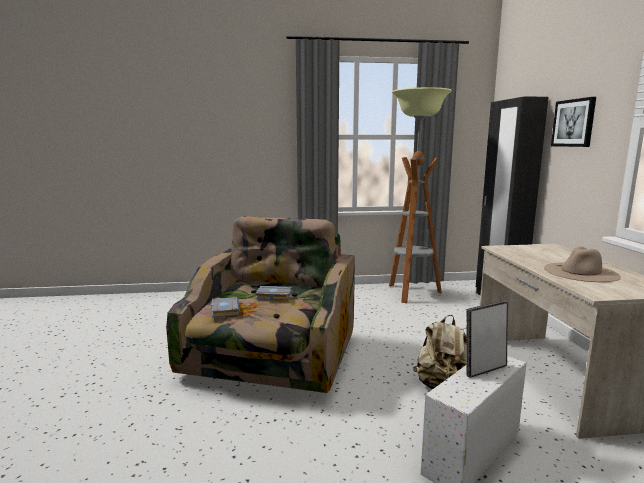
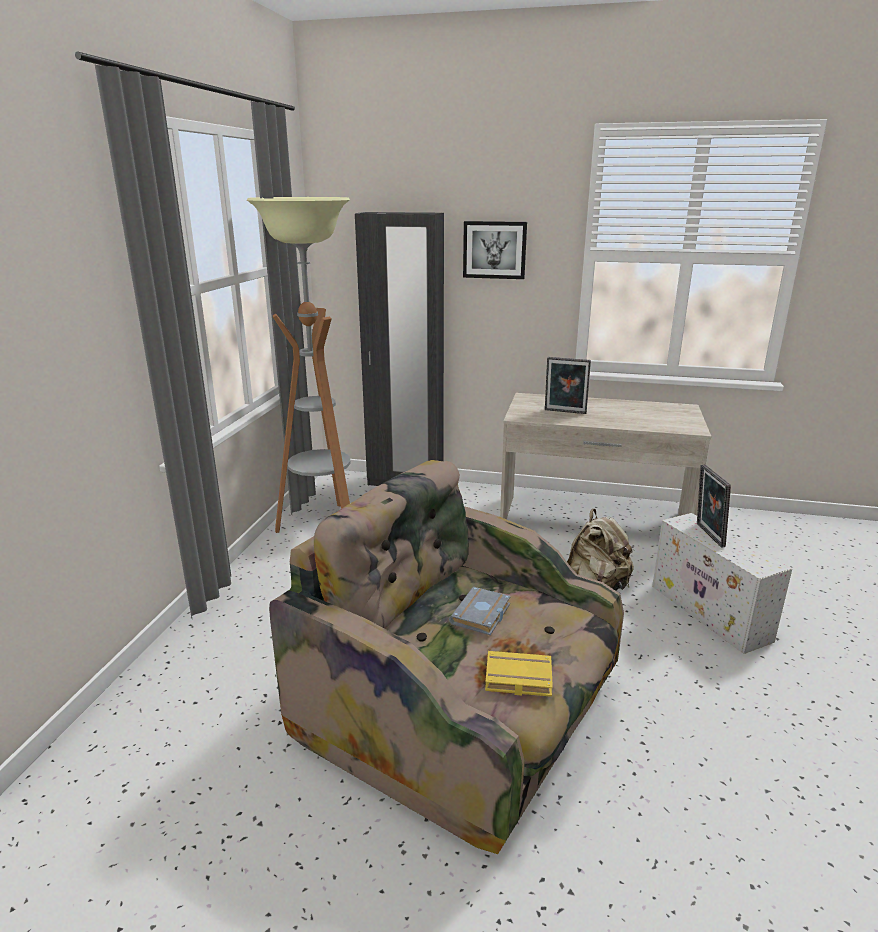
camera: 70 degrees left, 10 degrees up
grey book [211,297,240,317] -> yellow book [485,651,553,697]
beige hat [544,246,621,282] -> none
none -> picture frame [545,357,591,414]

